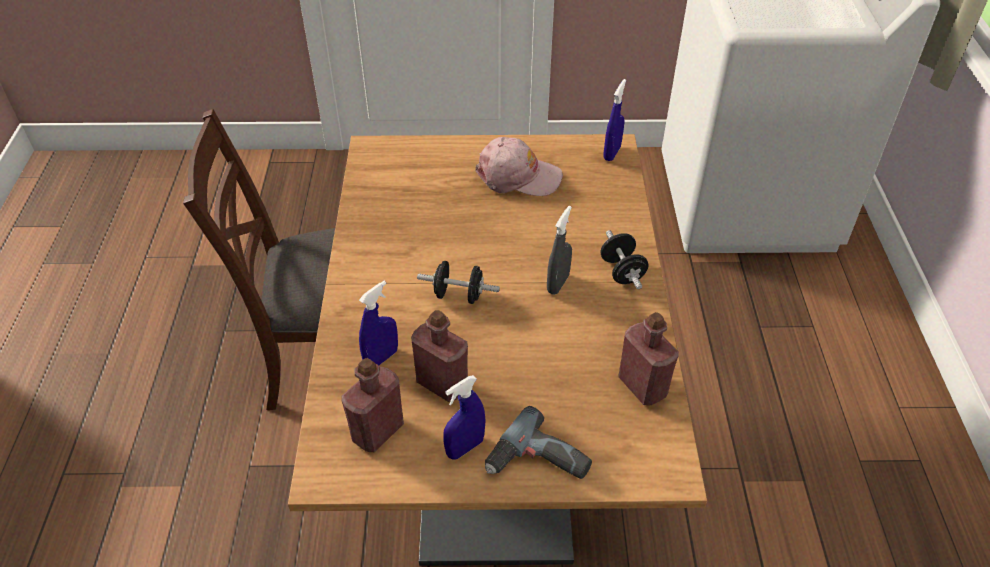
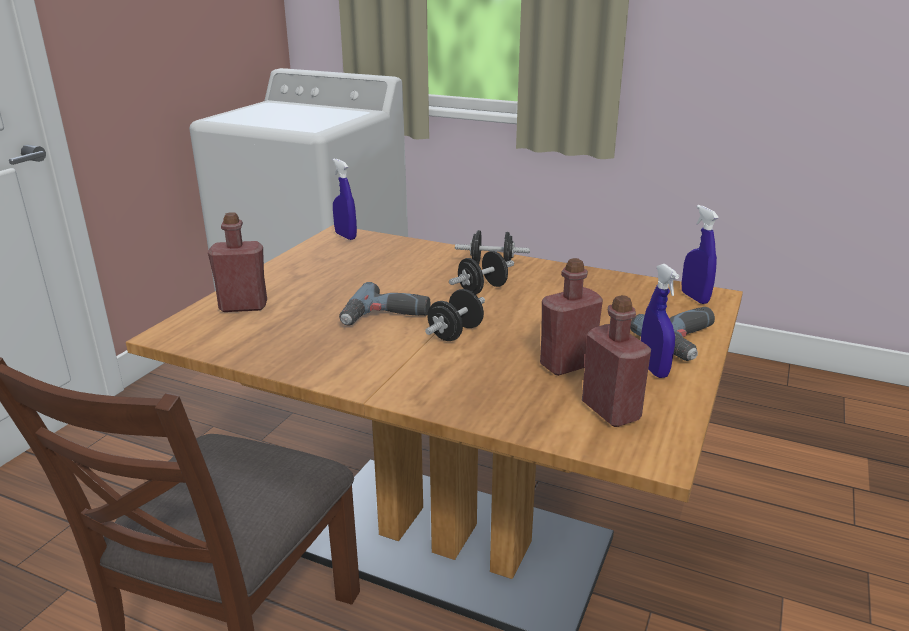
camera: 65 degrees left, 20 degrees down
blue spray bottle [359,281,398,365] -> blue spray bottle moved to [682,205,719,304]
pink cap [476,137,563,196] -> none
grey spray bottle [547,206,572,295] -> black dumbbell [449,251,514,295]
red bottle [618,312,679,405] -> red bottle moved to [208,212,267,312]
none -> power drill [339,282,430,326]

